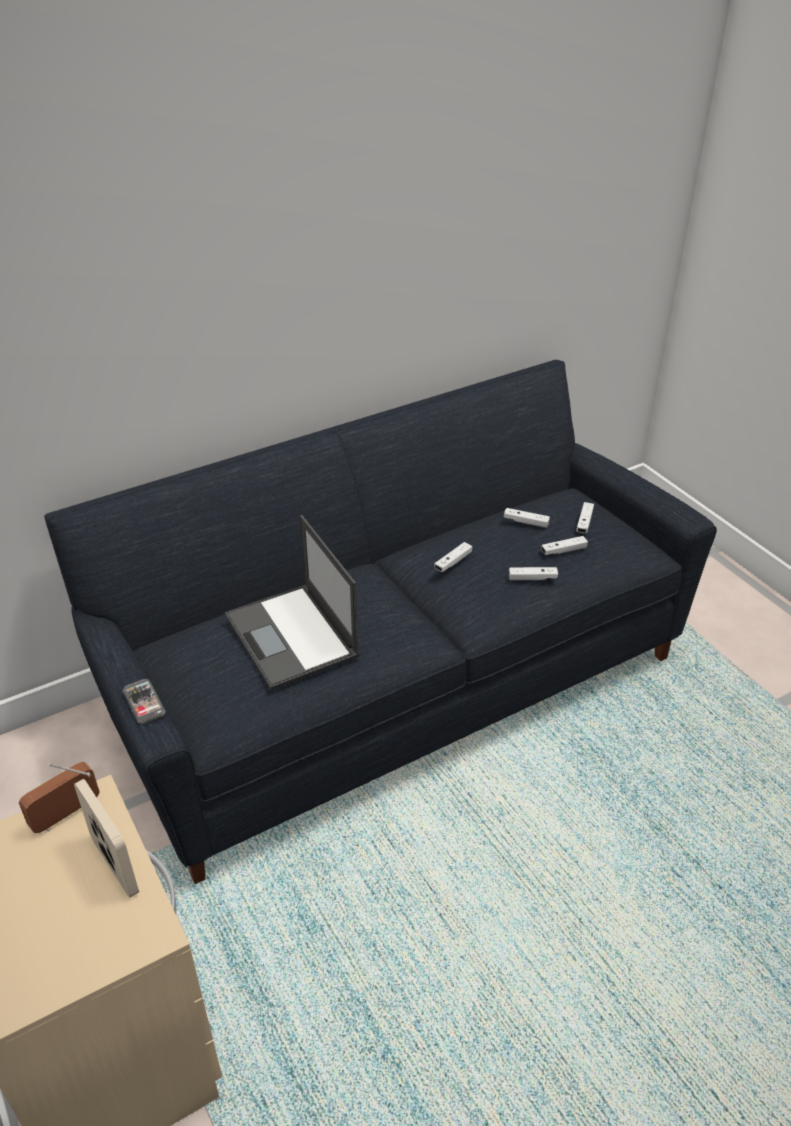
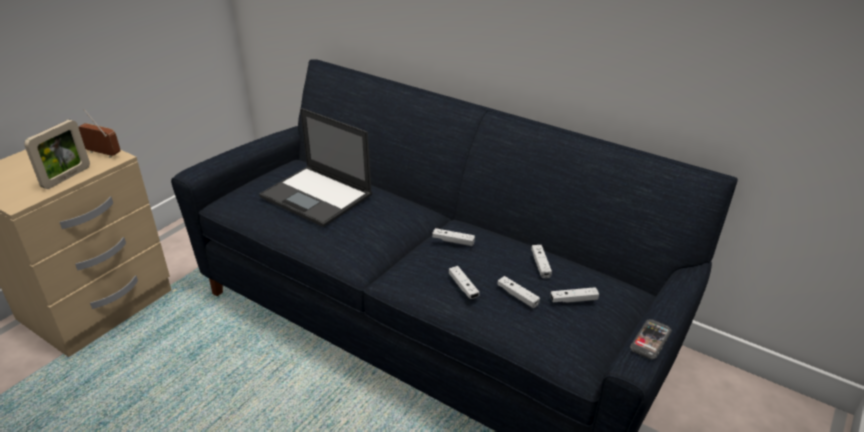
camera: 65 degrees right, 5 degrees down
phone [123,679,166,724] -> phone moved to [630,319,672,359]
laptop [225,515,360,690] -> laptop turned 90 degrees counterclockwise [259,108,372,227]

